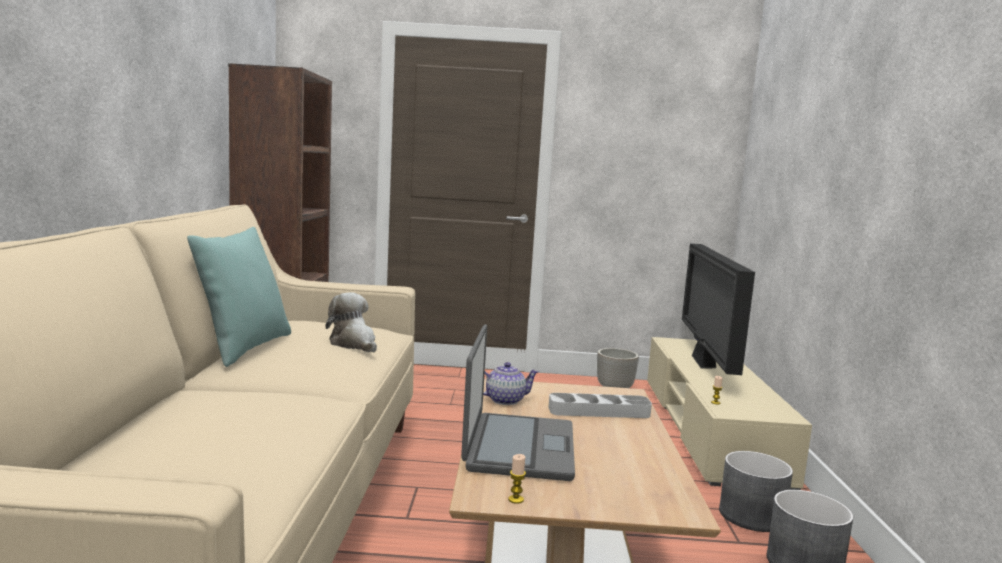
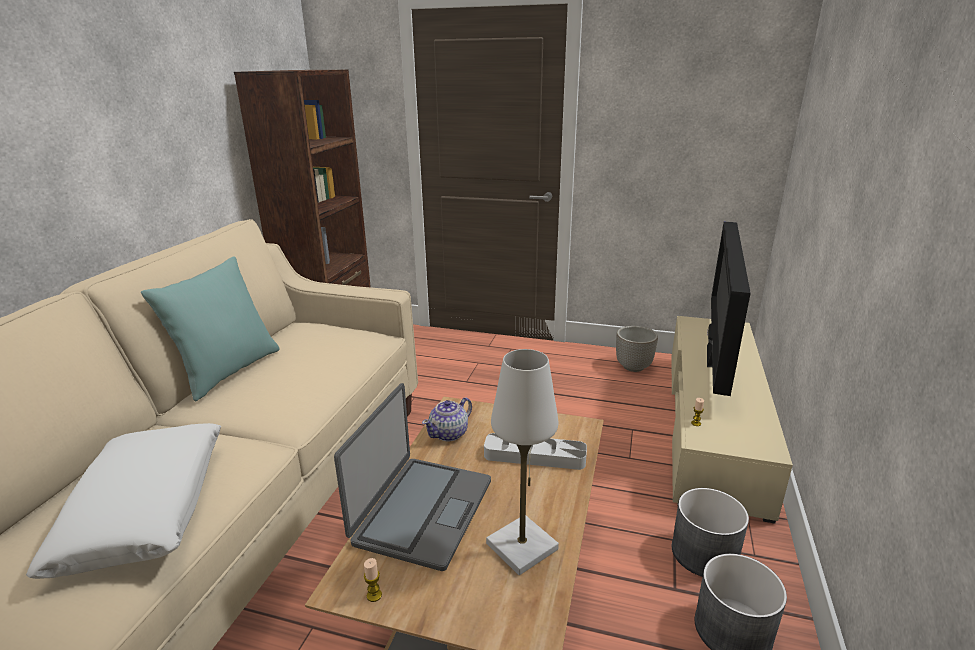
camera: 15 degrees right, 15 degrees up
plush toy [325,292,377,352] -> none
teapot [483,362,539,405] -> teapot turned 135 degrees clockwise [422,397,472,441]
none -> white pillow [26,423,221,579]
none -> white table lamp [486,349,559,575]

